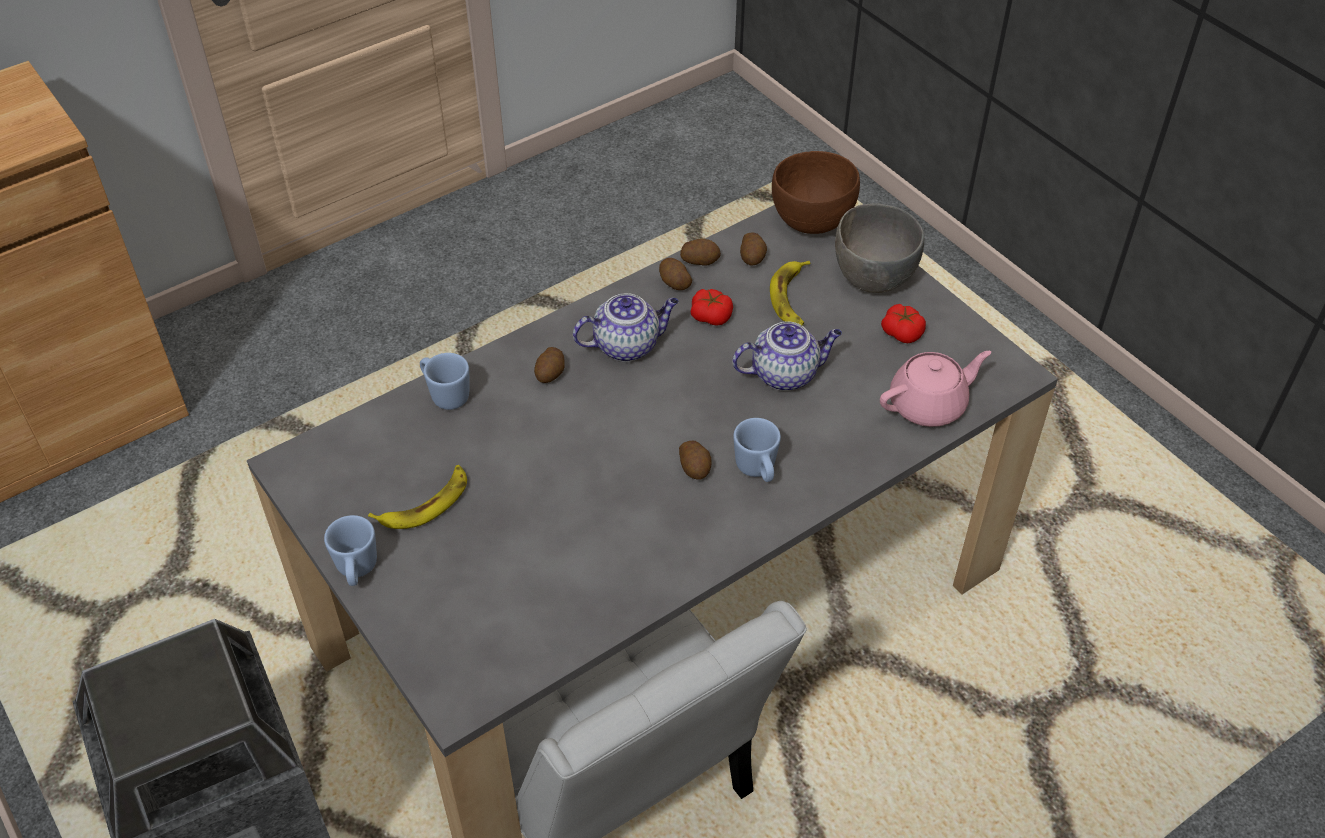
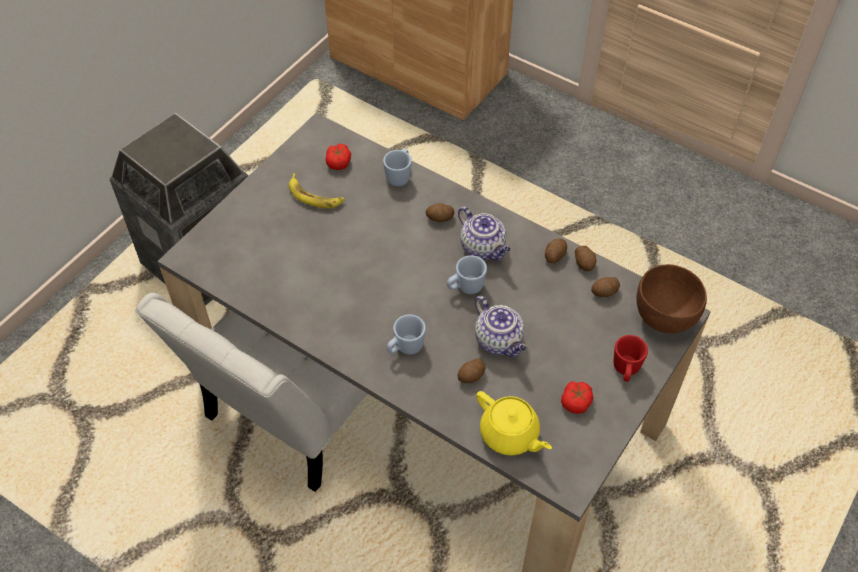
camera: 70 degrees right, 5 degrees up
blue mug [324,515,377,586] -> blue mug moved to [447,255,487,294]
potato [679,441,712,480] -> potato moved to [457,358,486,383]
tomato [691,289,733,326] -> tomato moved to [326,144,351,170]
banana [770,260,810,326] -> none
grey bowl [835,203,924,293] -> red mug [613,335,648,382]
pink teapot [880,351,991,427] -> yellow teapot [476,391,552,456]

